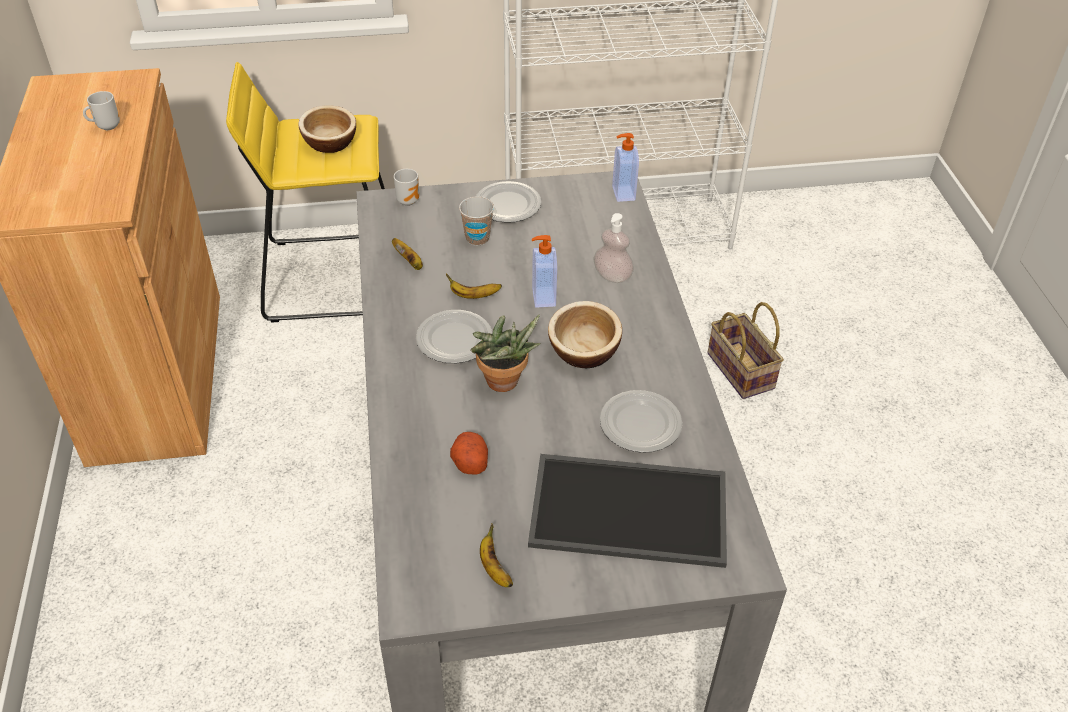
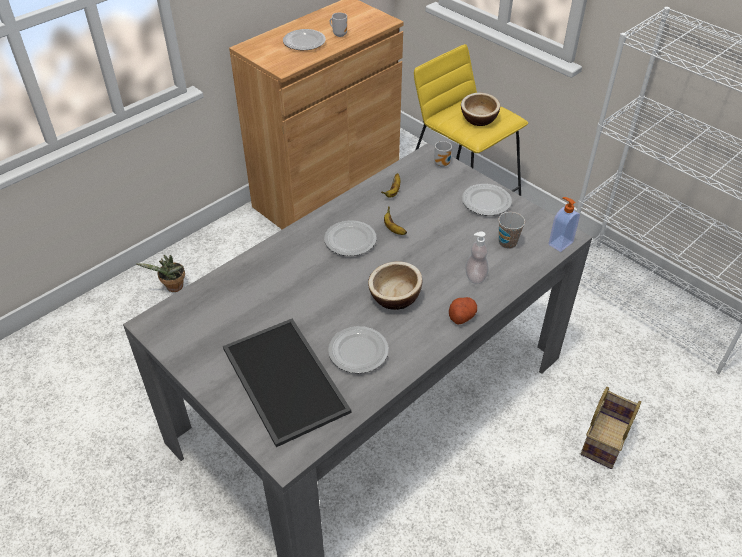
camera: 55 degrees right, 0 degrees up
potato [450,432,488,475] -> potato moved to [449,297,477,325]
cup [459,196,494,246] -> cup moved to [498,212,525,249]
potted plant [470,314,541,392] -> potted plant moved to [136,255,185,292]
banana [480,523,513,587] -> none
soap dispenser [532,235,557,308] -> none
none -> plate [283,29,326,50]

